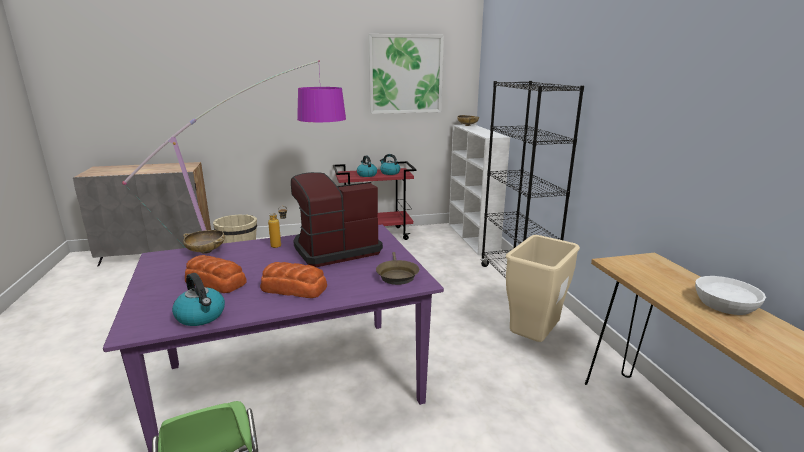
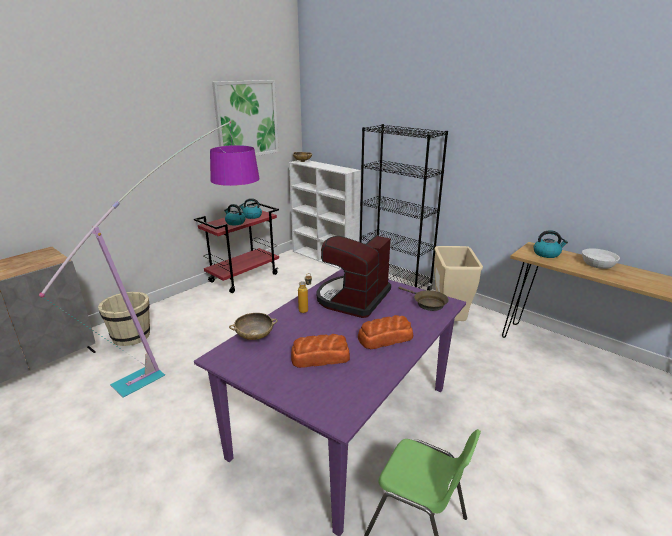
camera: 35 degrees left, 5 degrees up
kettle [172,273,225,326] -> kettle moved to [534,230,568,258]

